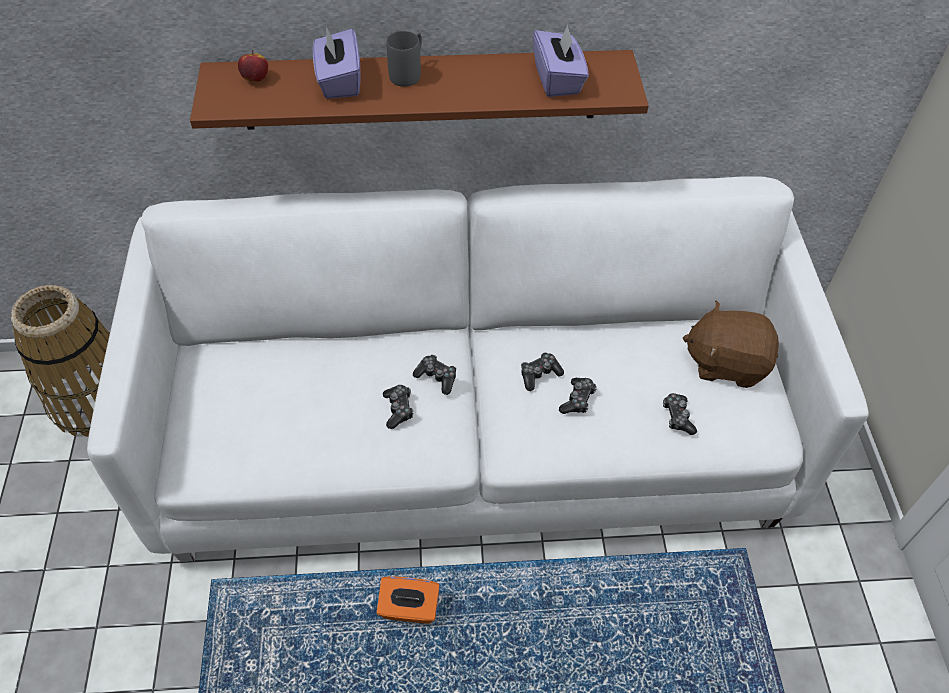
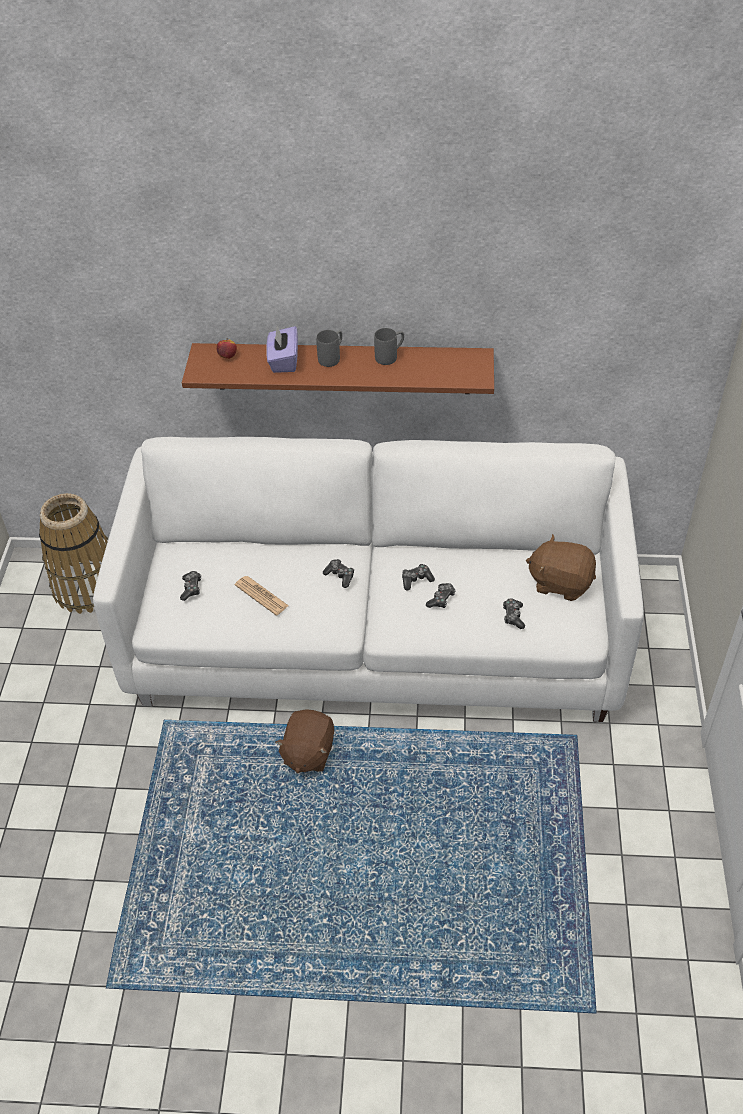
camera: 10 degrees right, 5 degrees down
orange tissue box [377,576,440,624] -> brown plush toy [275,709,334,773]
game controller [383,385,414,429] -> game controller moved to [180,571,201,601]
purple tissue box [533,25,589,97] -> none
none -> newspaper [235,576,289,615]
none -> grey mug [374,328,404,365]

